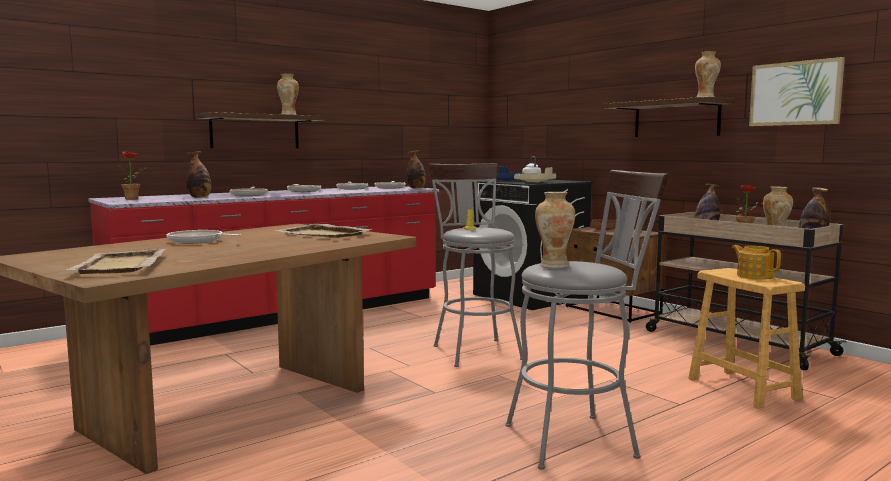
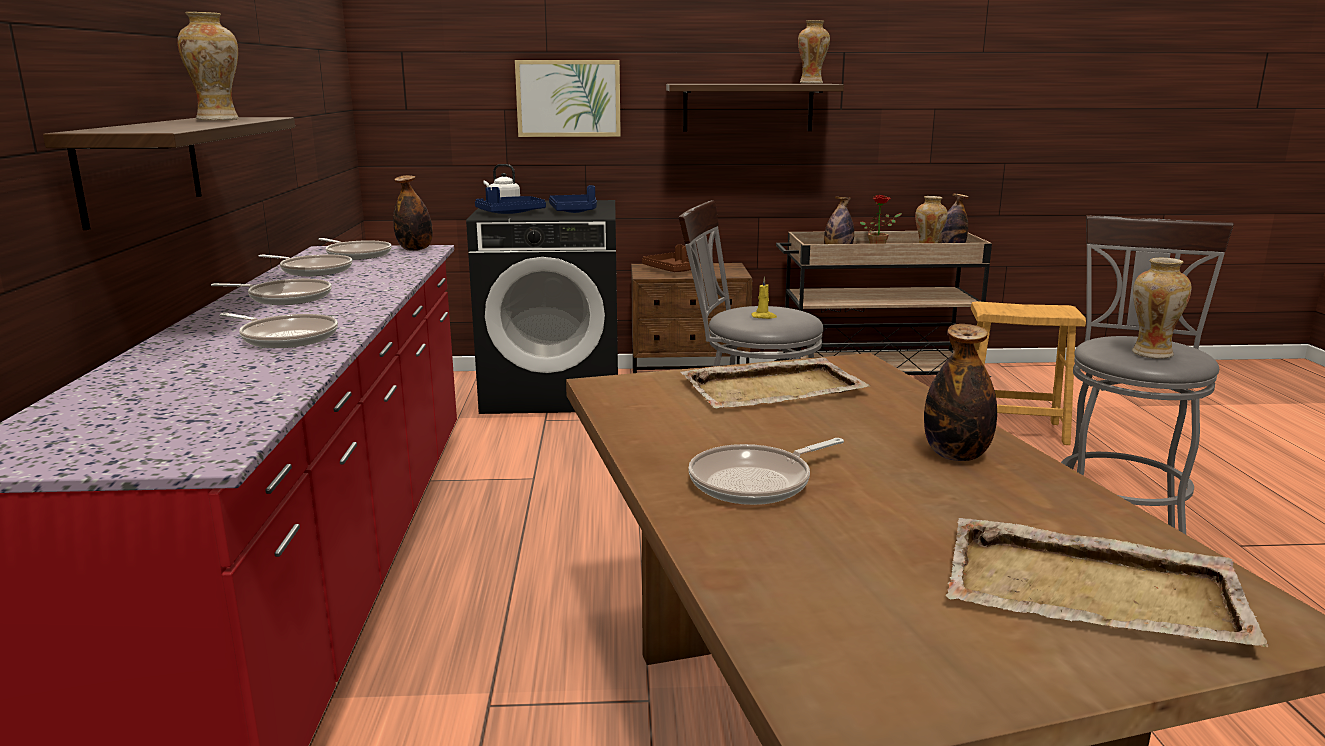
camera: 55 degrees left, 10 degrees up
potted plant [118,151,147,200] -> none
bottle [186,151,211,198] -> bottle moved to [924,324,997,461]
beige tray [514,167,556,182] -> blue tray [549,185,597,213]
teapot [732,245,781,280] -> none
picture [749,57,845,126] -> picture moved to [515,60,621,137]

